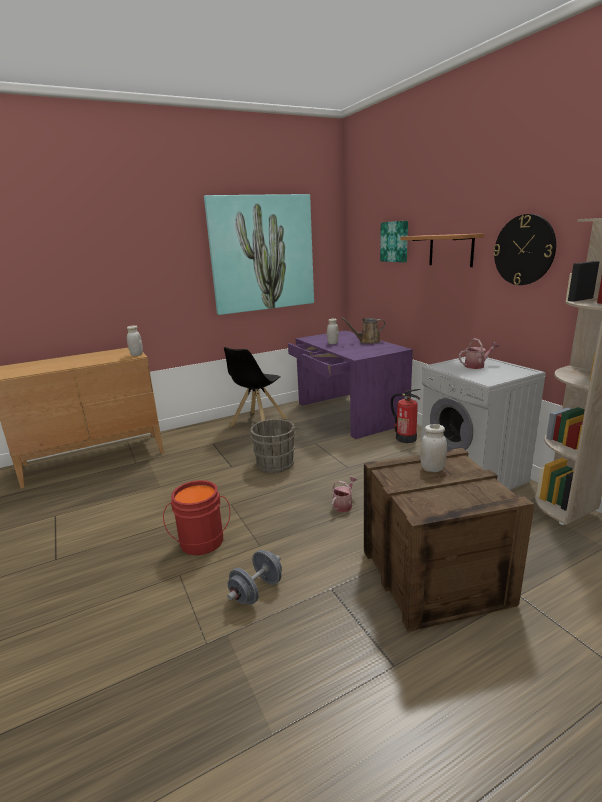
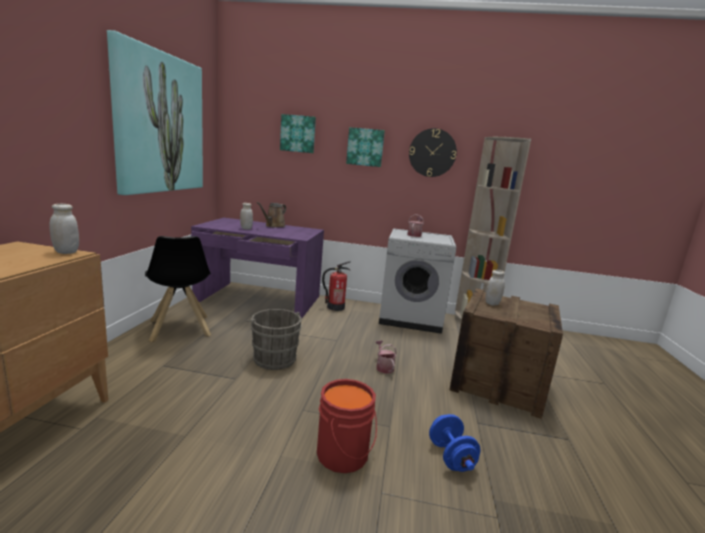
camera: 55 degrees left, 5 degrees down
grey dumbbell [227,550,282,605] -> blue dumbbell [429,414,481,472]
shelf [400,233,485,267] -> picture [346,127,385,167]

